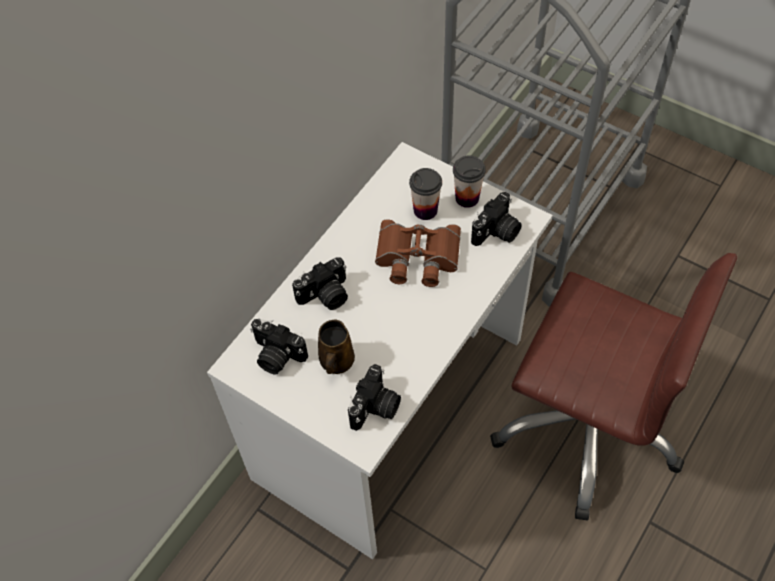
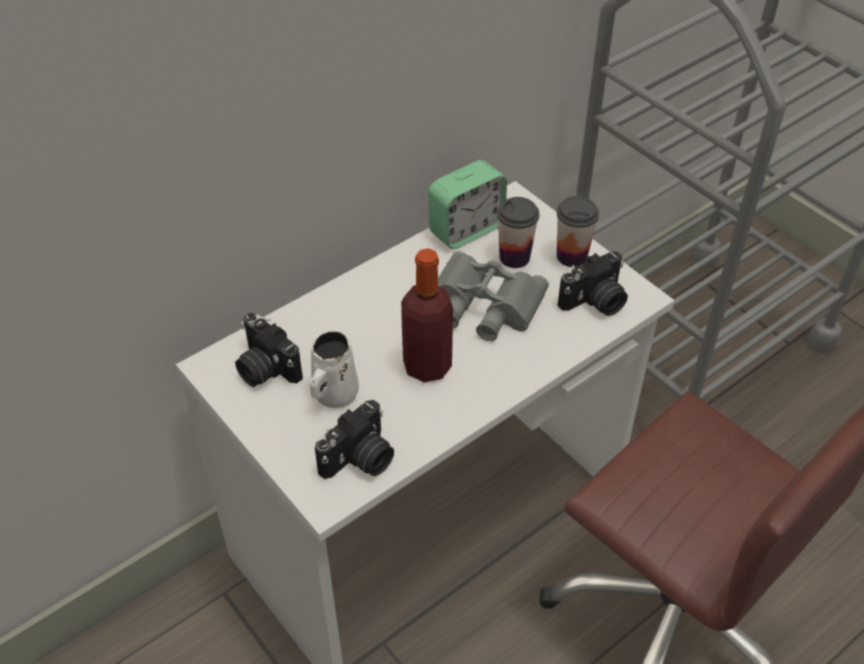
camera: 15 degrees right, 10 degrees down
camera [292,258,348,310] -> none
brown mug [318,320,355,374] -> white mug [310,330,359,408]
brown binoculars [375,219,461,287] -> grey binoculars [438,251,549,341]
none -> bottle [401,248,453,382]
none -> alarm clock [428,160,507,249]

